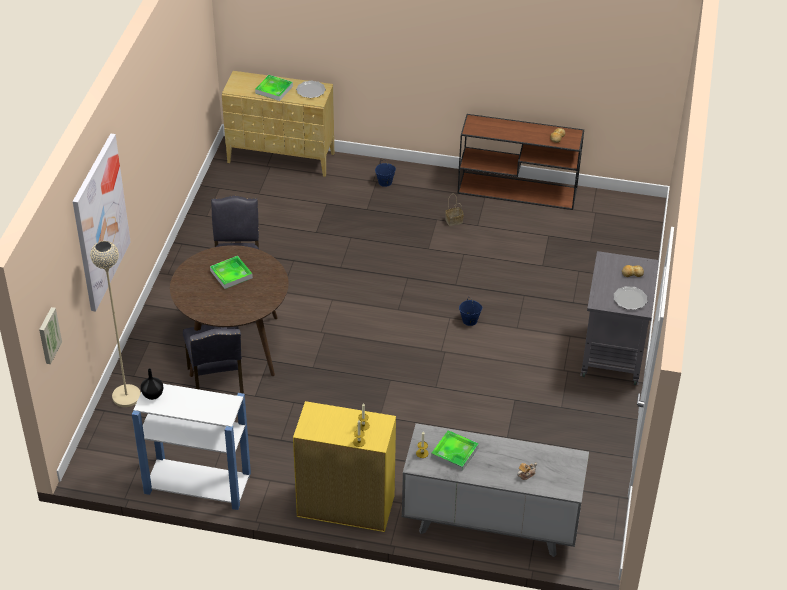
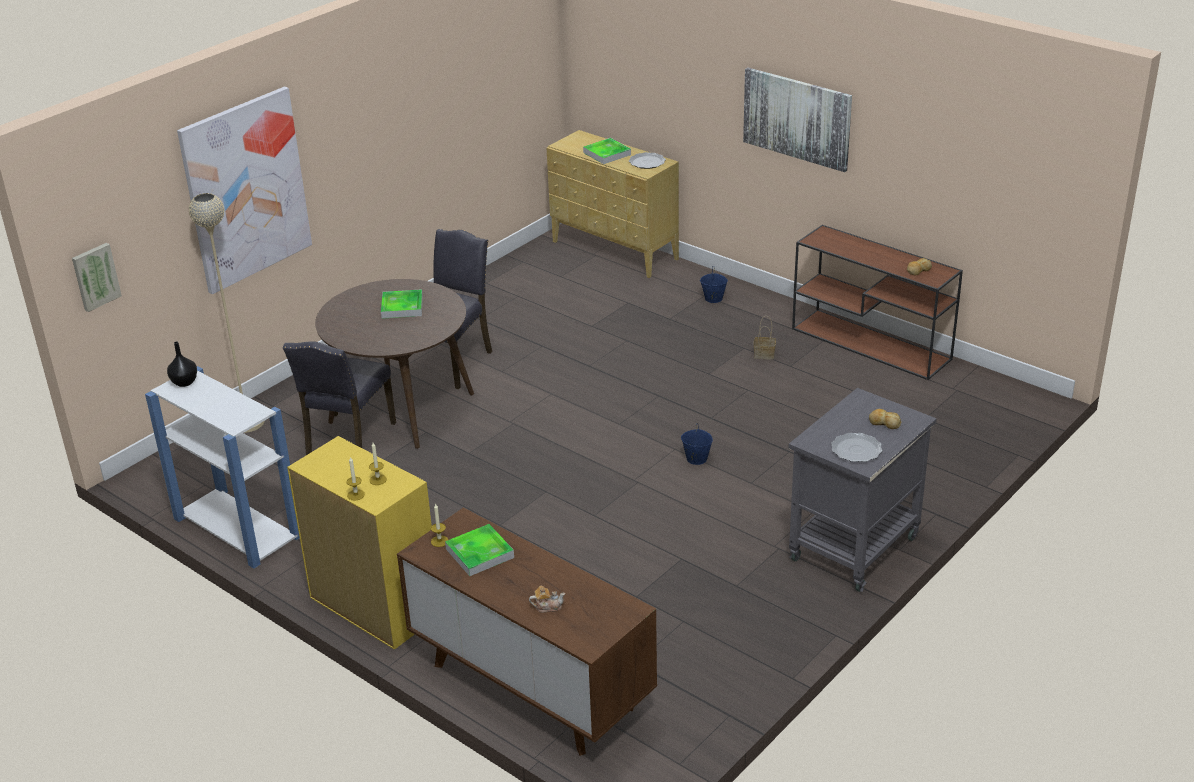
camera: 30 degrees right, 10 degrees down
grey dresser [402,423,589,557] -> brown dresser [397,508,657,756]
none -> picture [743,68,852,172]

